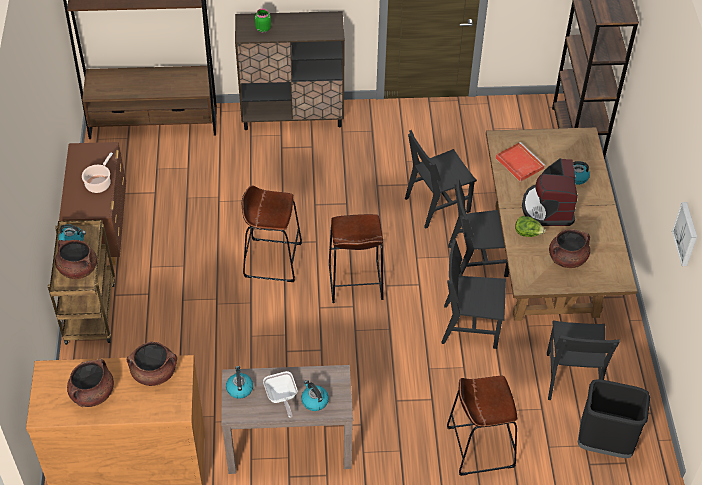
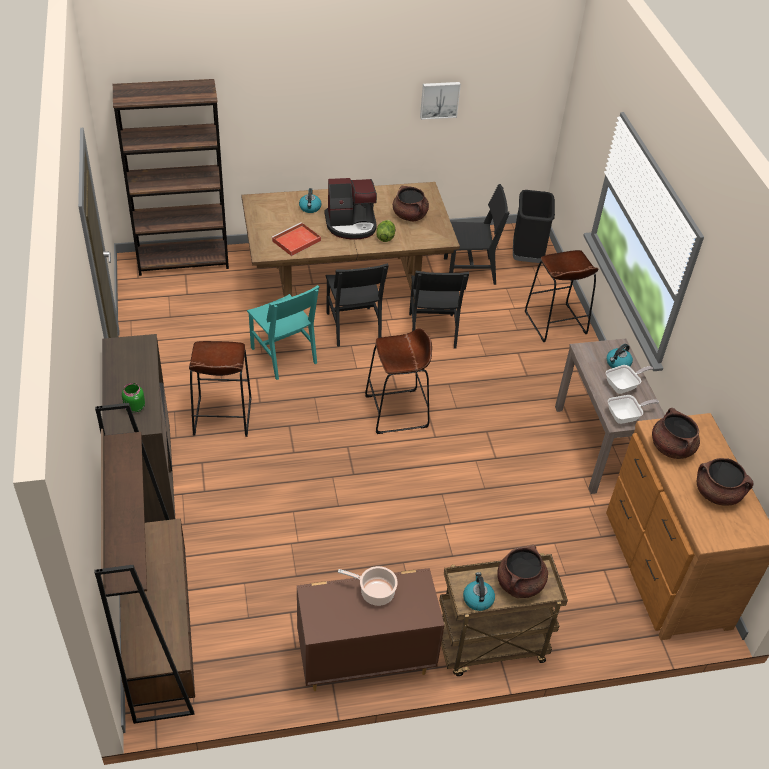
camera: 100 degrees left, 5 degrees down
kettle [226,366,253,399] -> frying pan [608,395,659,424]
brown stool [242,186,302,282] -> brown stool moved to [189,341,251,437]
black chair [405,130,477,229] -> turquoise chair [247,285,319,380]

